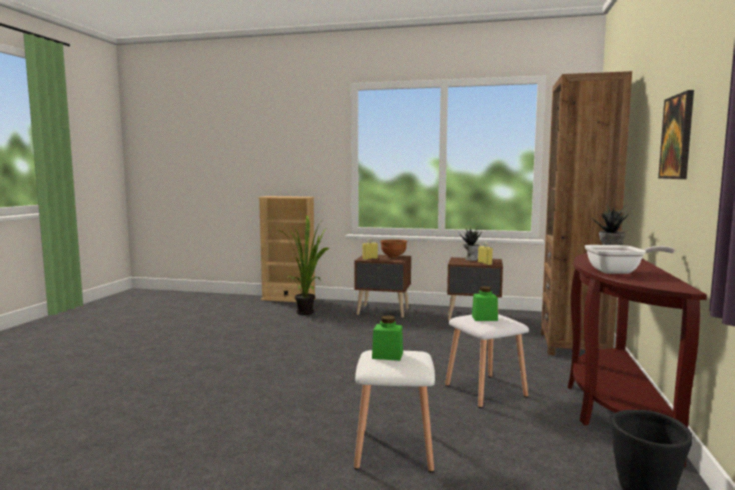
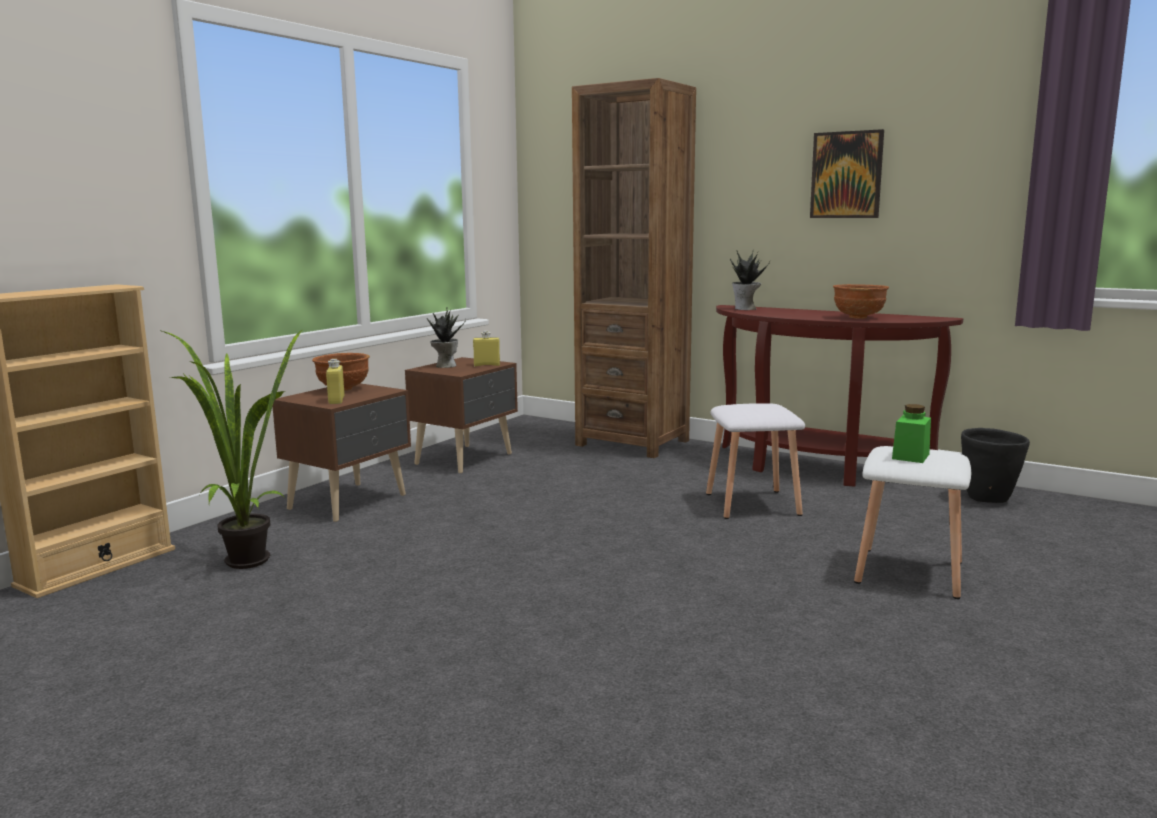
camera: 70 degrees left, 5 degrees up
green jar [472,286,498,321] -> none
frying pan [585,245,674,274] -> brown bowl [833,284,889,319]

